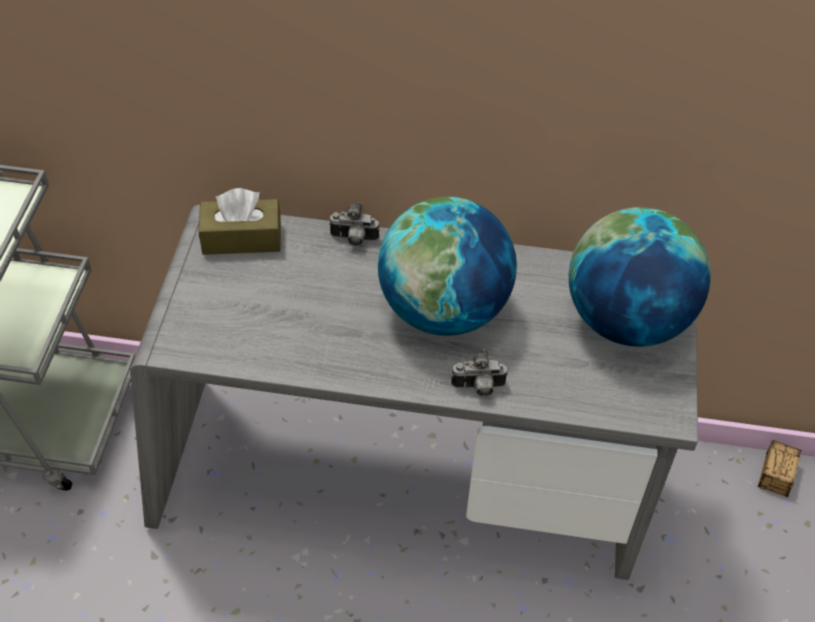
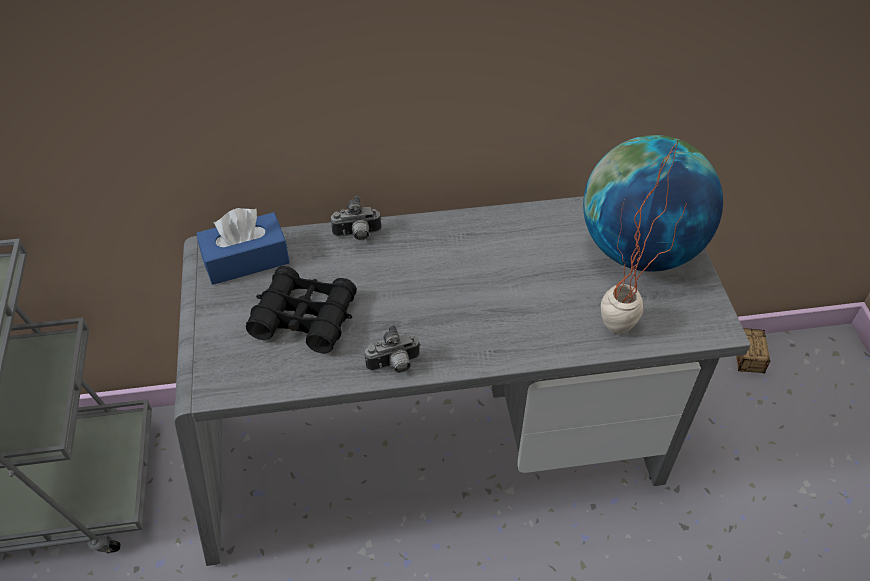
camera: 15 degrees left, 0 degrees up
brown tissue box [199,188,281,255] -> blue tissue box [196,208,290,285]
globe [378,197,517,336] -> none
camera [451,349,508,396] -> camera moved to [365,325,420,373]
none -> black binoculars [246,266,357,354]
none -> potted plant [601,139,687,334]

